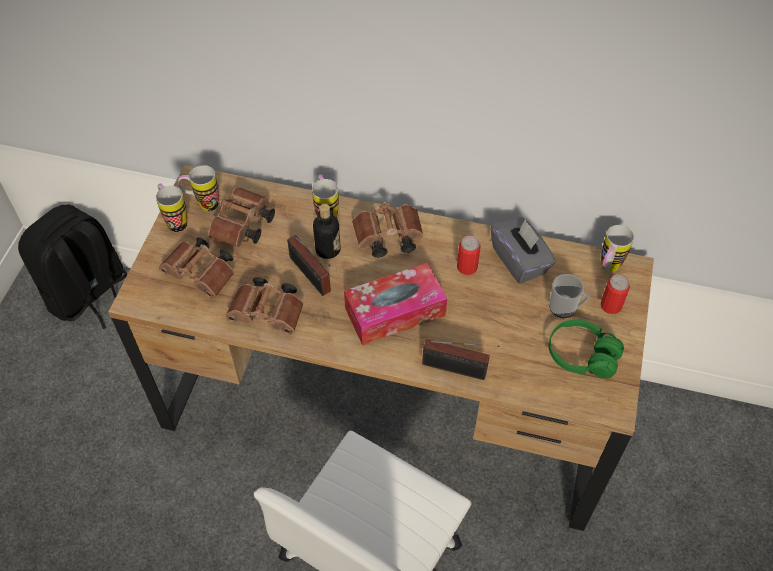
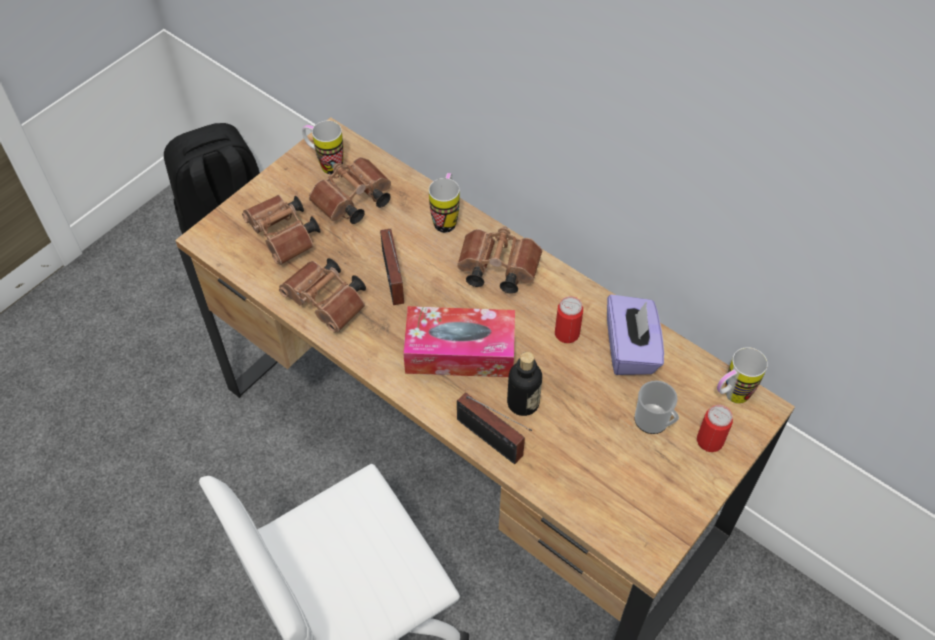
camera: 25 degrees right, 0 degrees up
mug [156,183,187,232] -> none
bottle [313,204,341,259] -> bottle moved to [507,352,542,416]
grey tissue box [490,217,556,284] -> purple tissue box [607,295,664,375]
green headphones [549,319,624,379] -> none

